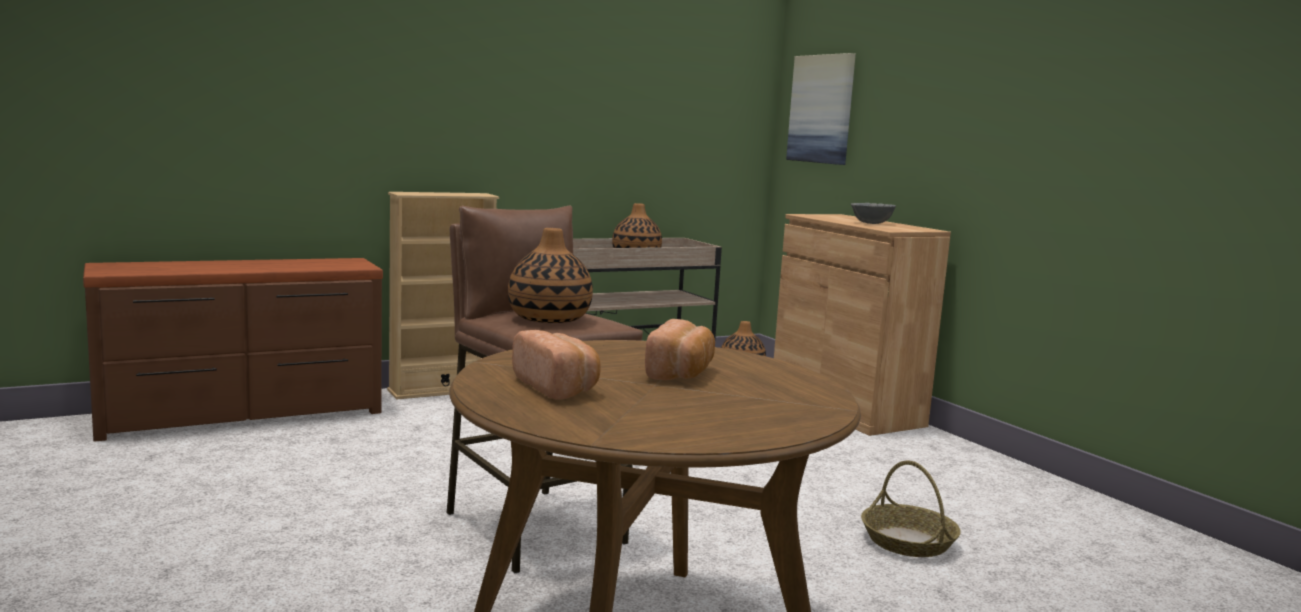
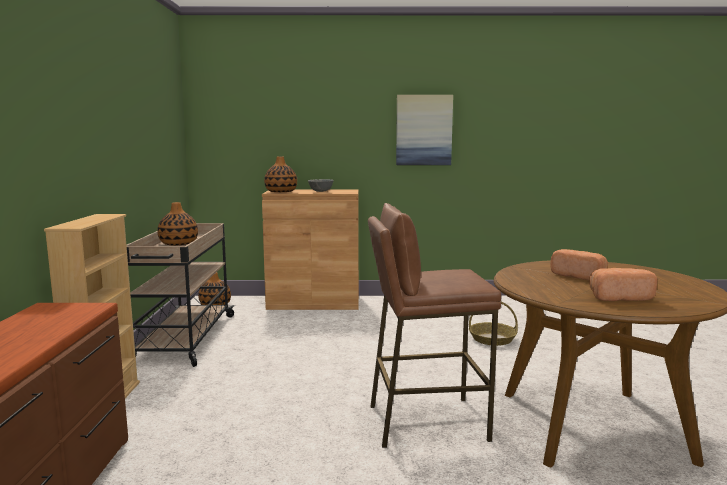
camera: 60 degrees left, 0 degrees up
vase [508,228,593,323] -> vase moved to [264,156,297,192]
picture [786,53,856,165] -> picture moved to [396,95,453,165]

